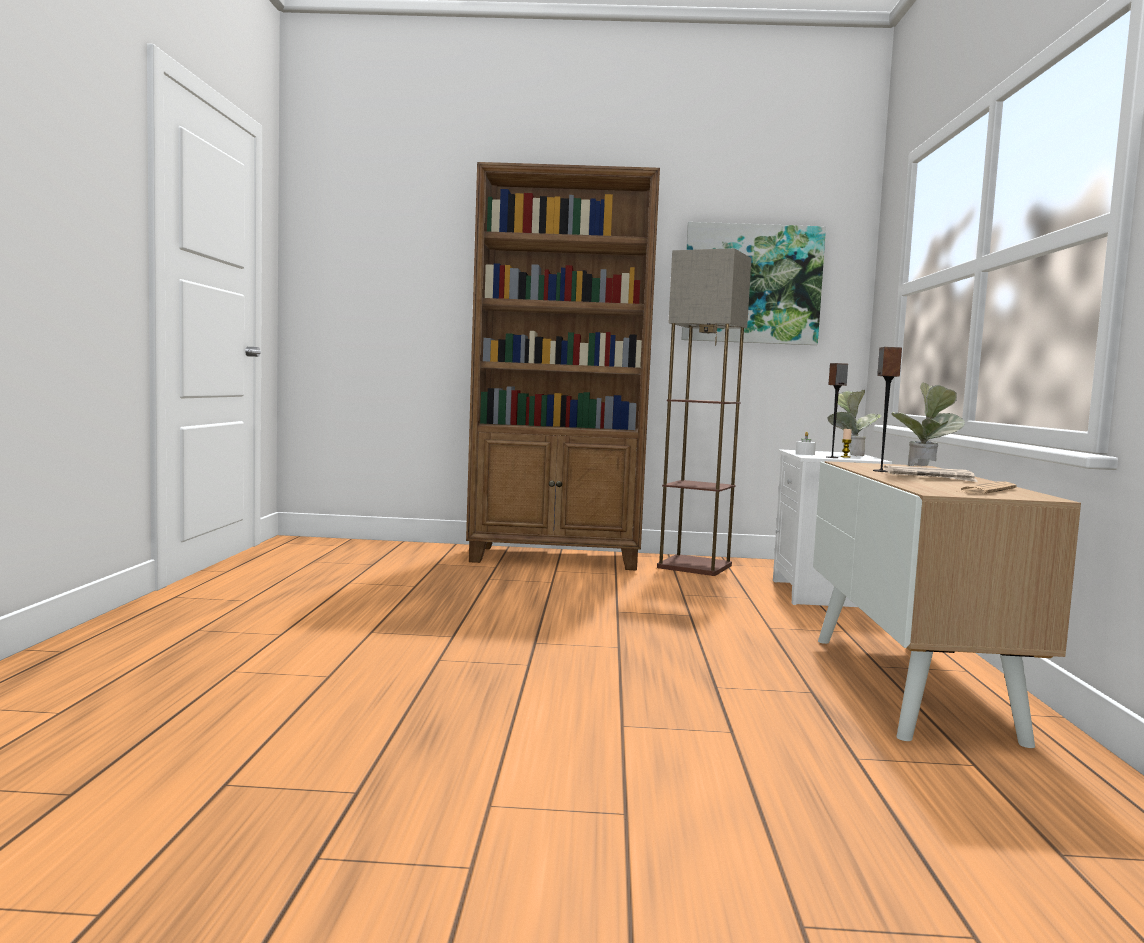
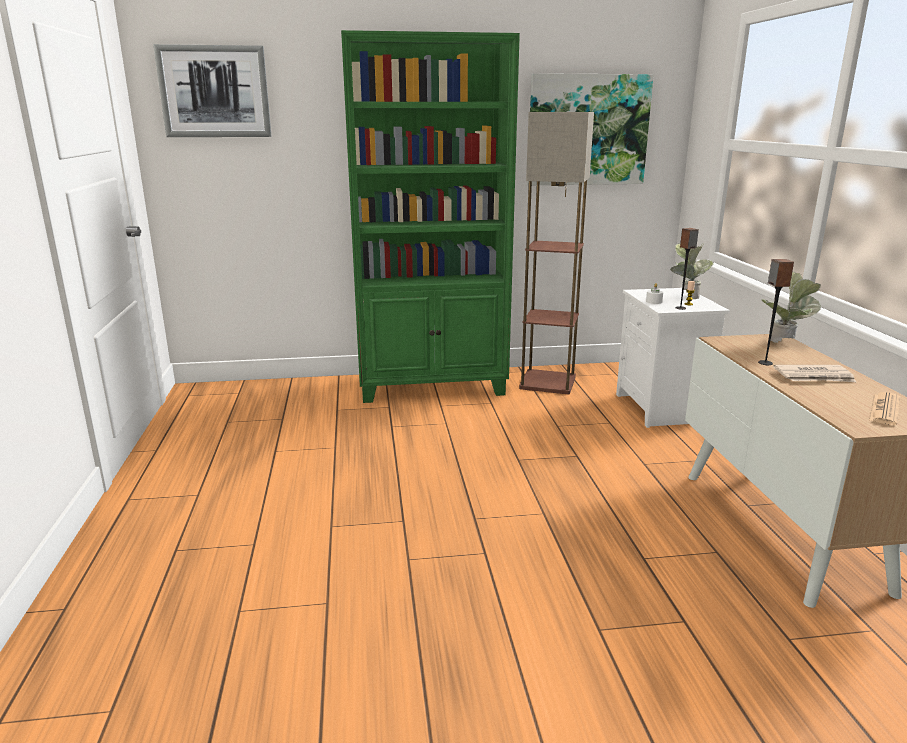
camera: 10 degrees left, 15 degrees up
brown bookcase [466,162,660,570] -> green bookcase [341,30,520,403]
none -> picture [153,44,272,137]

